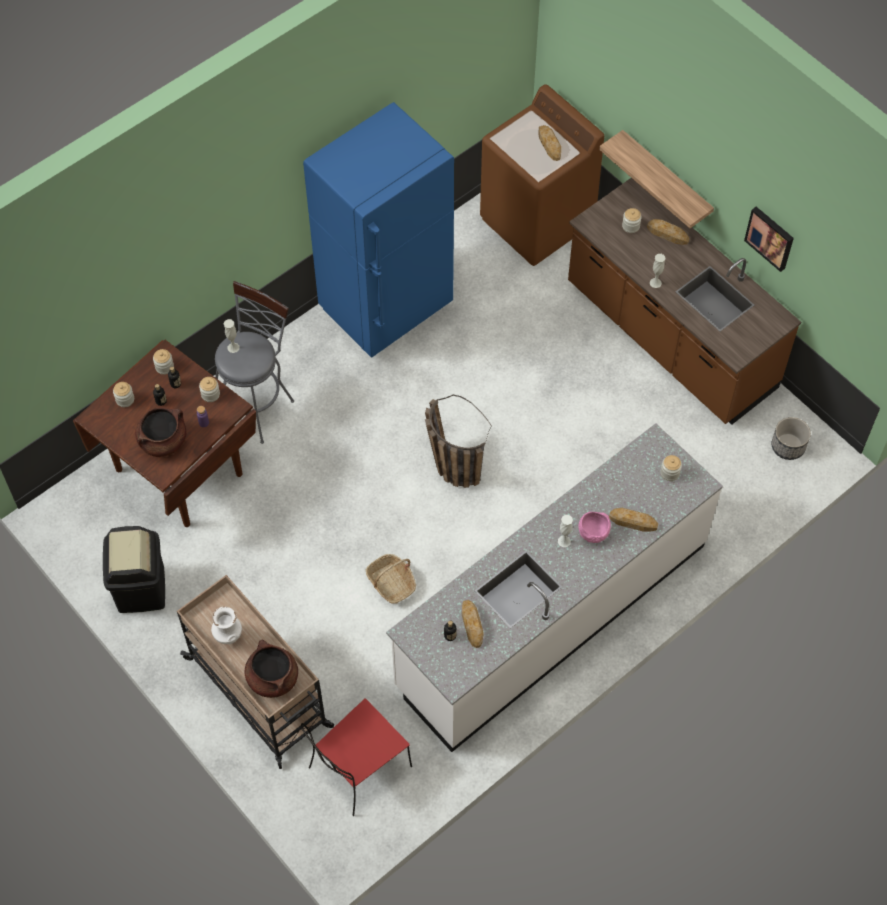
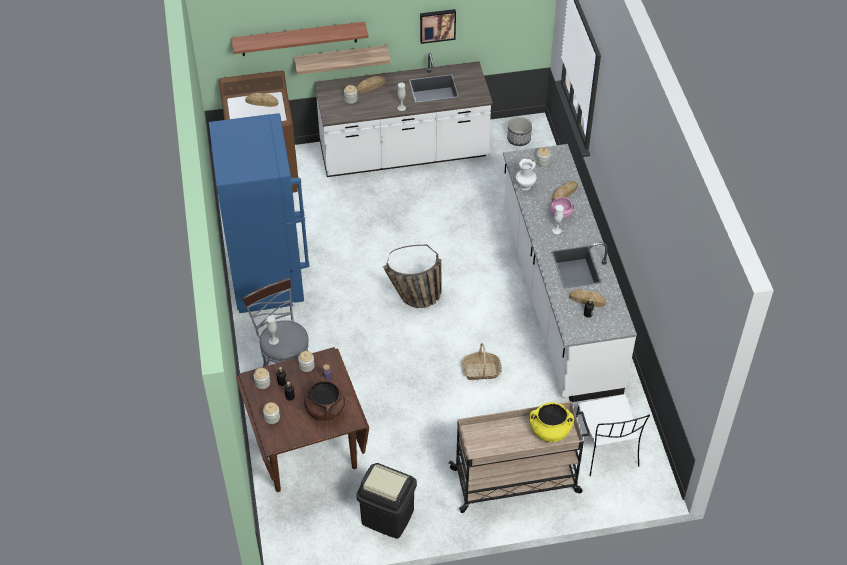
camera: 60 degrees left, 10 degrees down
white vase [211,607,242,644] -> white vase moved to [516,158,537,190]
brown cooking pot [245,640,298,698] -> yellow cooking pot [529,402,574,442]
red chair [301,698,412,816] -> white chair [576,395,650,476]
brown counter [568,178,801,425] -> white counter [314,53,493,177]
none -> shelf [231,22,368,56]

